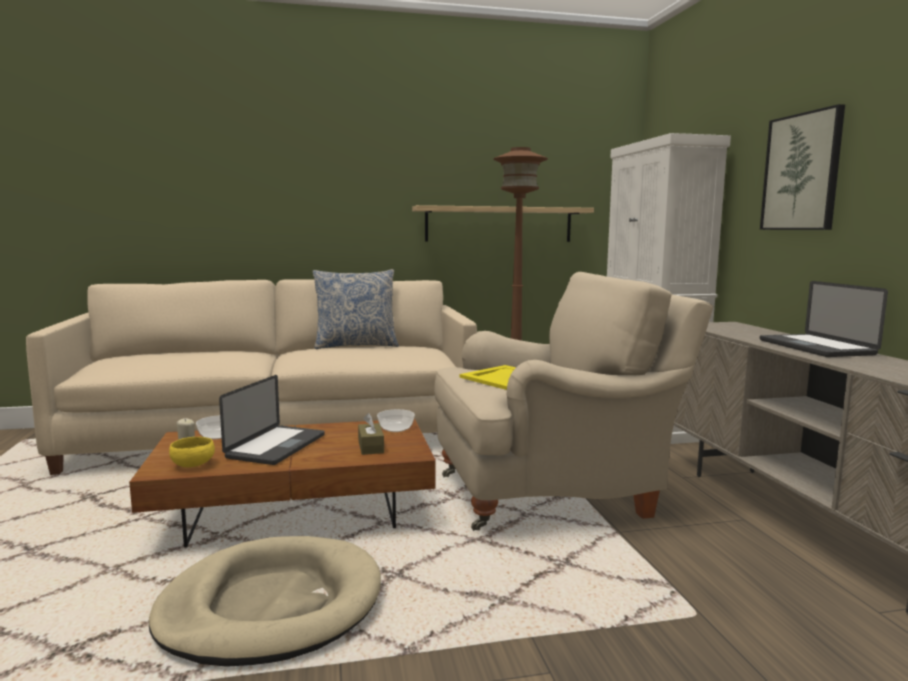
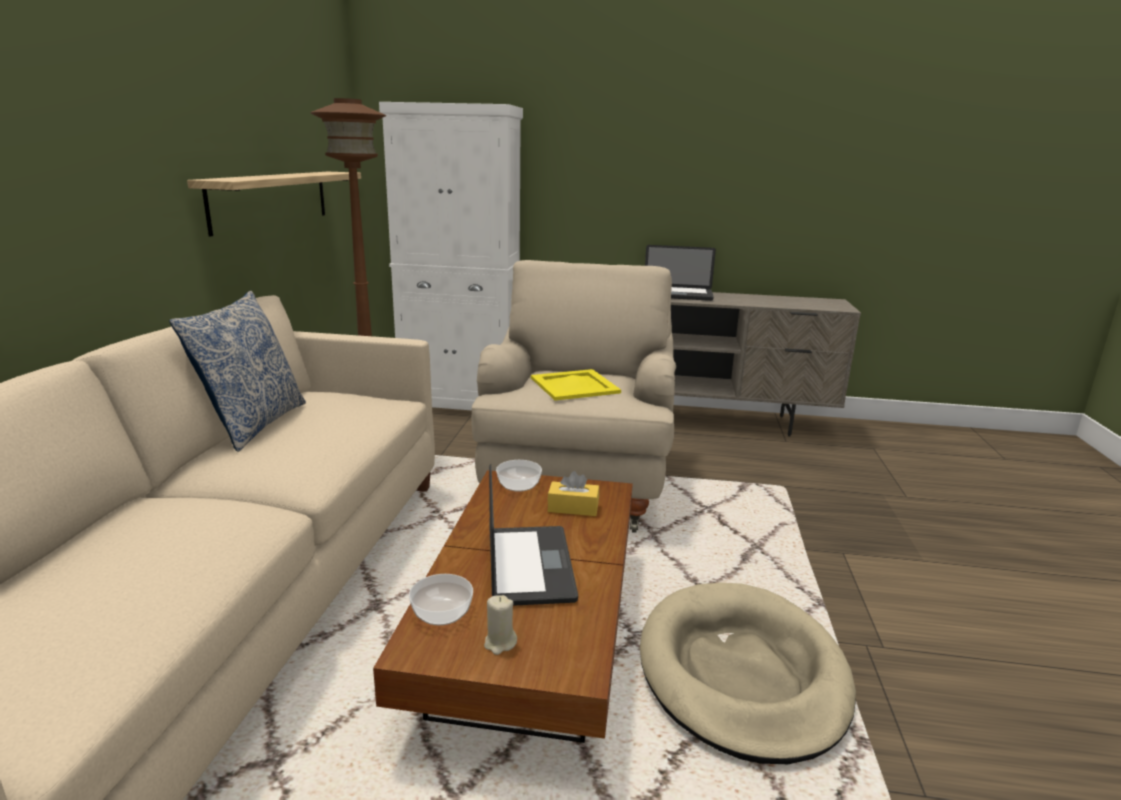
camera: 70 degrees left, 10 degrees up
yellow bowl [169,437,215,468] -> none
laptop [219,375,325,465] -> laptop turned 45 degrees clockwise [489,464,578,606]
brown tissue box [358,413,384,455] -> yellow tissue box [547,471,599,516]
picture [760,104,845,230] -> none

